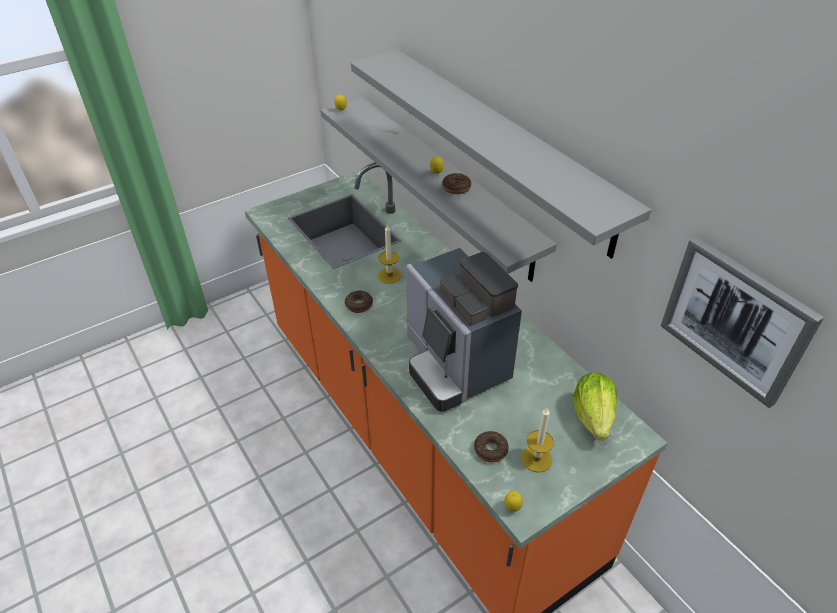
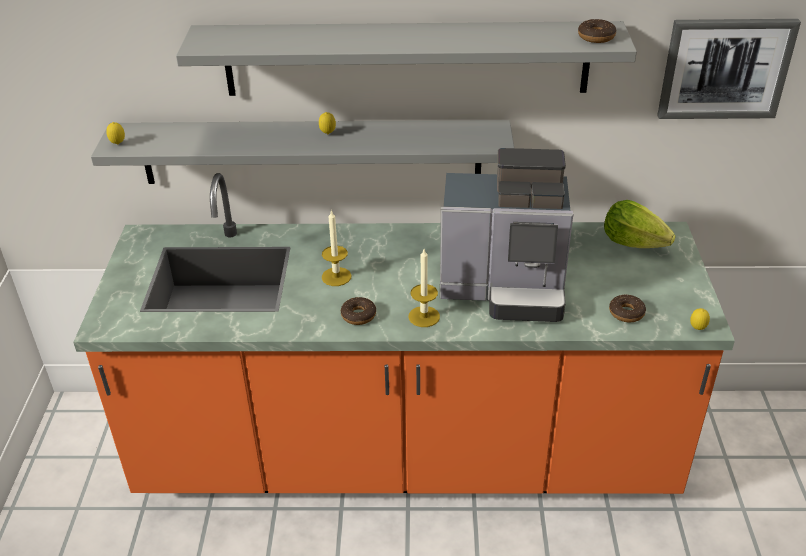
camera: 55 degrees left, 5 degrees down
donut [442,173,471,194] -> donut moved to [578,19,616,43]
candle [521,408,554,472] -> candle moved to [408,249,440,327]

